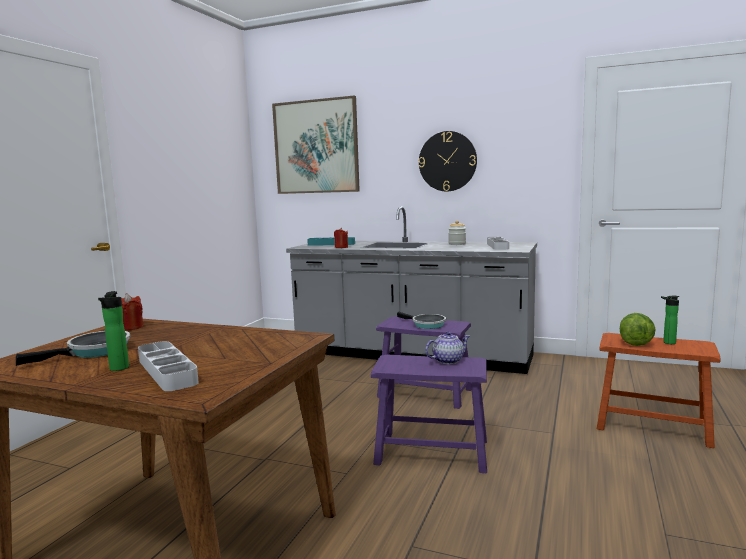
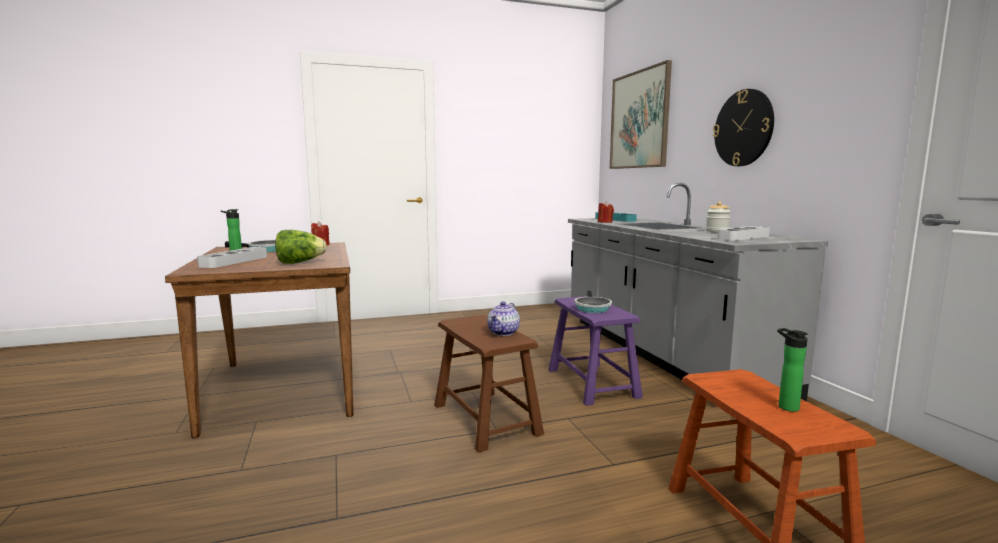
camera: 50 degrees right, 0 degrees up
purple stool [371,355,487,473] -> brown stool [434,315,544,453]
teapot [425,331,470,364] -> teapot turned 90 degrees clockwise [487,301,520,336]
lettuce [620,313,656,346] -> lettuce moved to [275,230,327,264]

